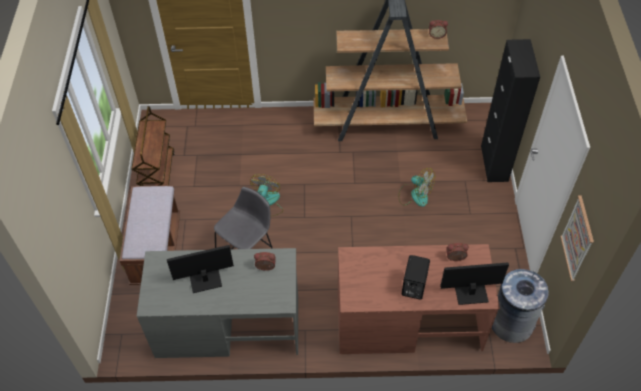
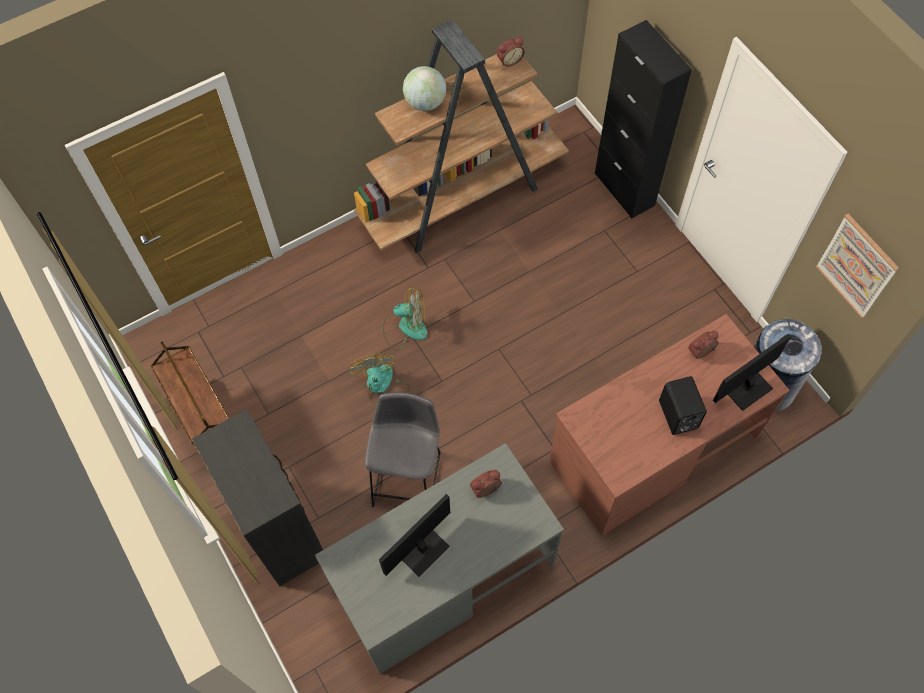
camera: 30 degrees left, 10 degrees up
brown bench [119,185,180,285] -> black dresser [192,409,323,586]
fan [398,168,435,207] -> fan moved to [383,287,427,350]
none -> globe [403,66,446,111]

